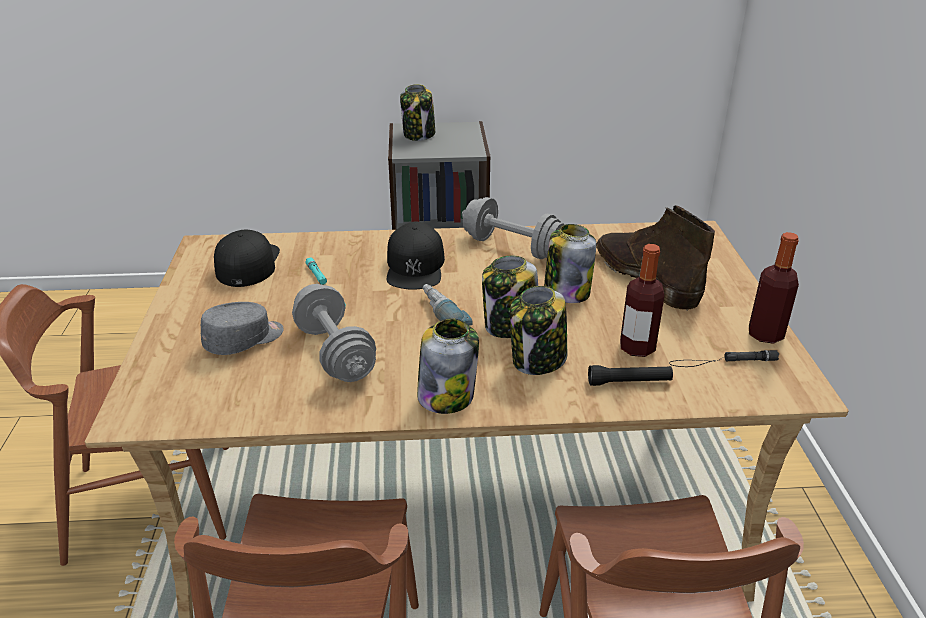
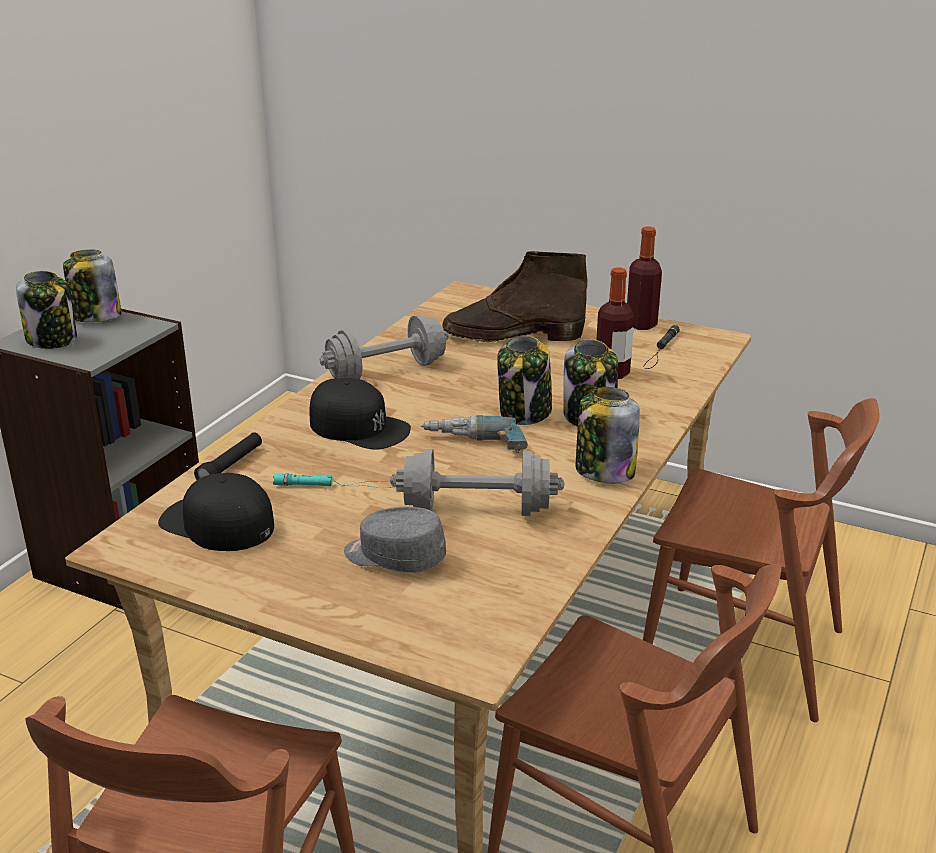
camera: 60 degrees left, 5 degrees down
grey cap [201,302,284,355] -> grey cap turned 60 degrees counterclockwise [344,507,446,573]
jar [544,224,596,303] -> jar moved to [63,250,122,322]
black flashlight [588,365,673,386] -> black flashlight moved to [194,432,262,480]

